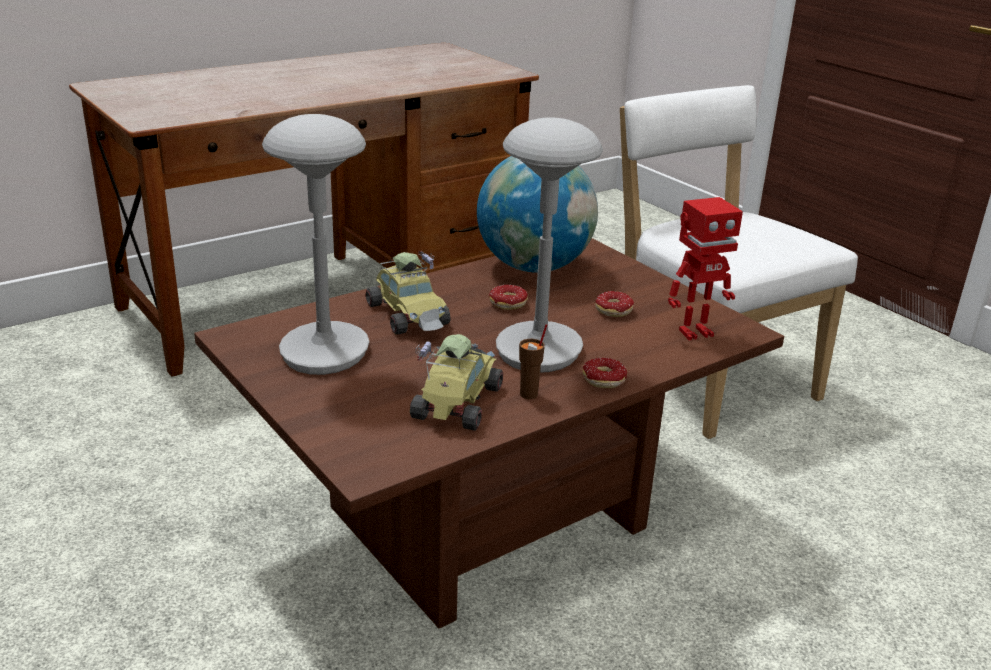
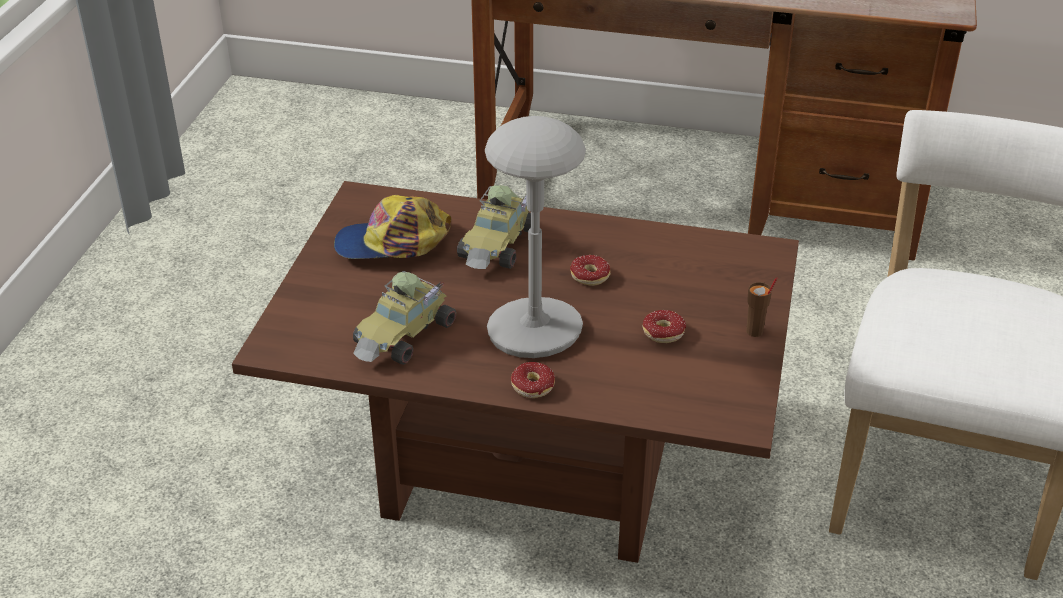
camera: 50 degrees right, 10 degrees up
grey table lamp [262,114,369,375] -> cap [334,195,452,259]
toy car [410,334,503,431] -> toy car turned 150 degrees clockwise [353,271,456,365]
globe [477,156,598,273] -> none
brown cup [519,324,547,399] -> brown cup moved to [746,277,778,337]
toy robot [668,197,743,340] -> none

